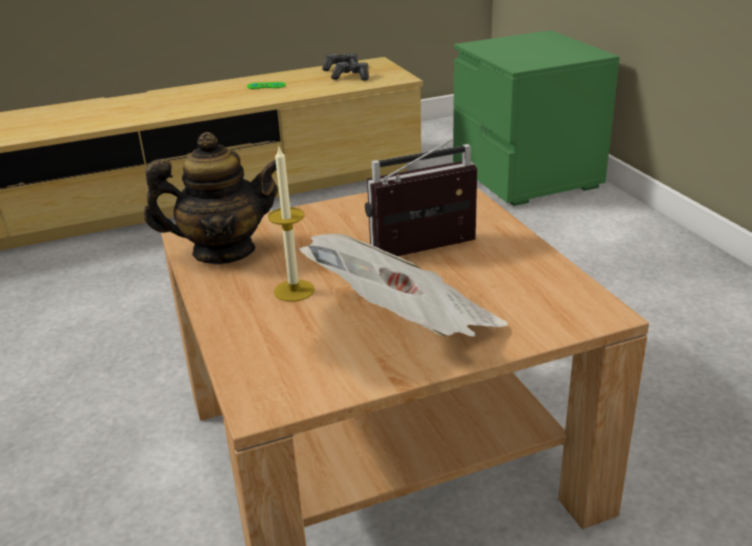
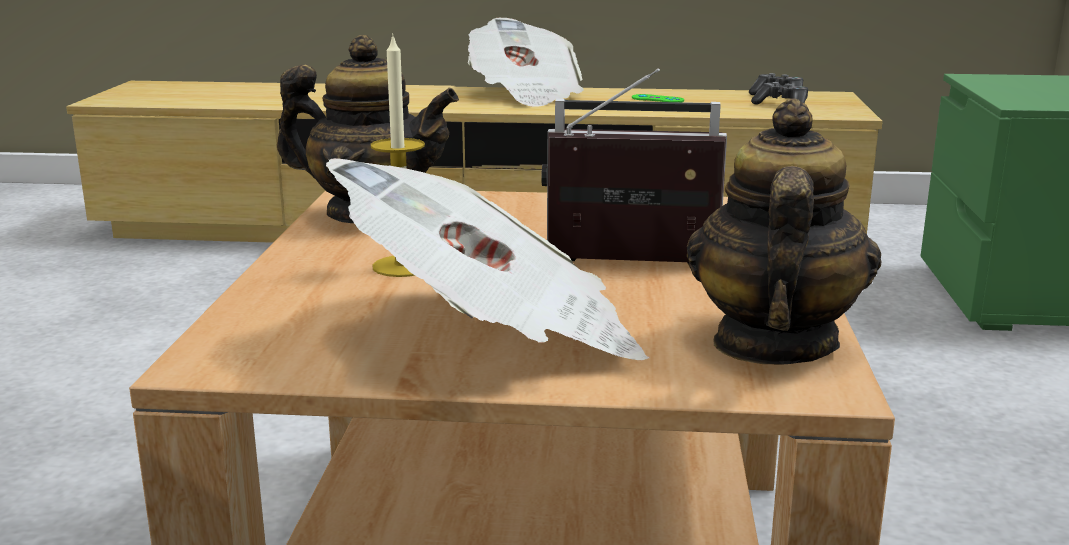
camera: 25 degrees right, 10 degrees down
none -> newspaper [468,18,584,107]
none -> teapot [687,98,882,364]

